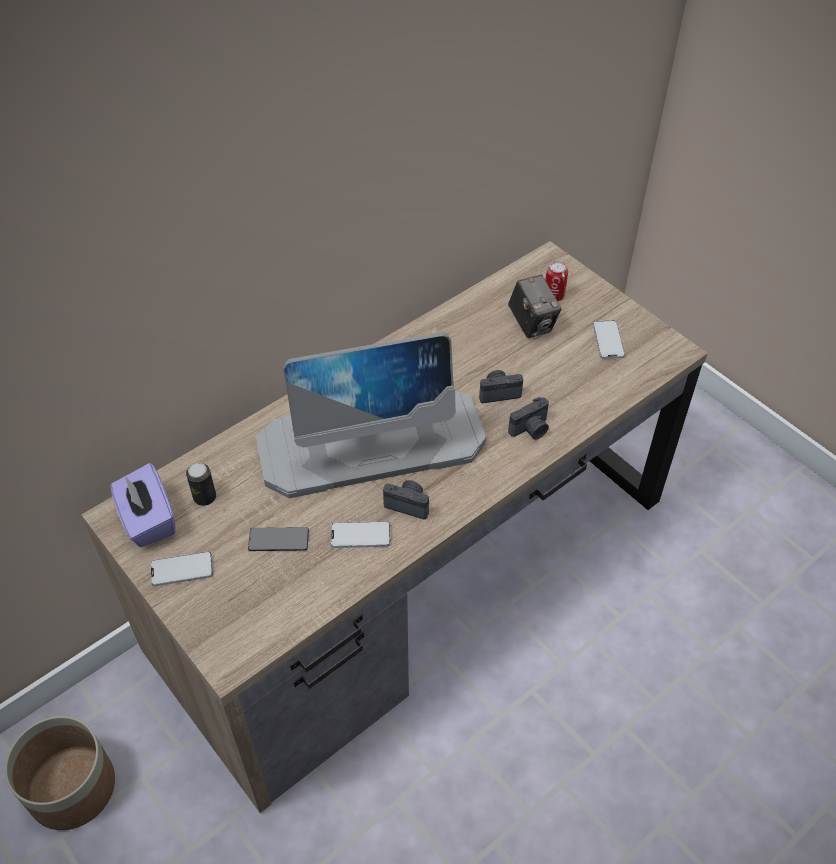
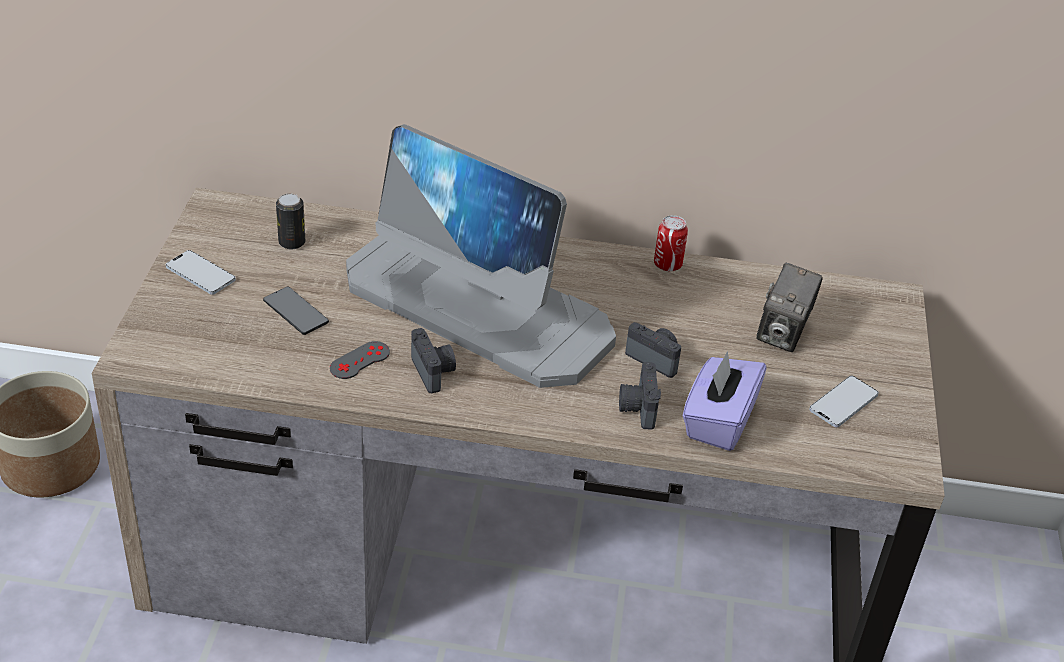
camera: 45 degrees right, 10 degrees down
purple tissue box [111,463,176,547] -> purple tissue box moved to [683,351,766,451]
phone [331,521,390,548] -> grey game controller [330,341,390,379]
camera [508,397,549,440] -> camera turned 75 degrees clockwise [619,362,661,430]
can [545,261,568,301] -> can moved to [654,215,688,271]

